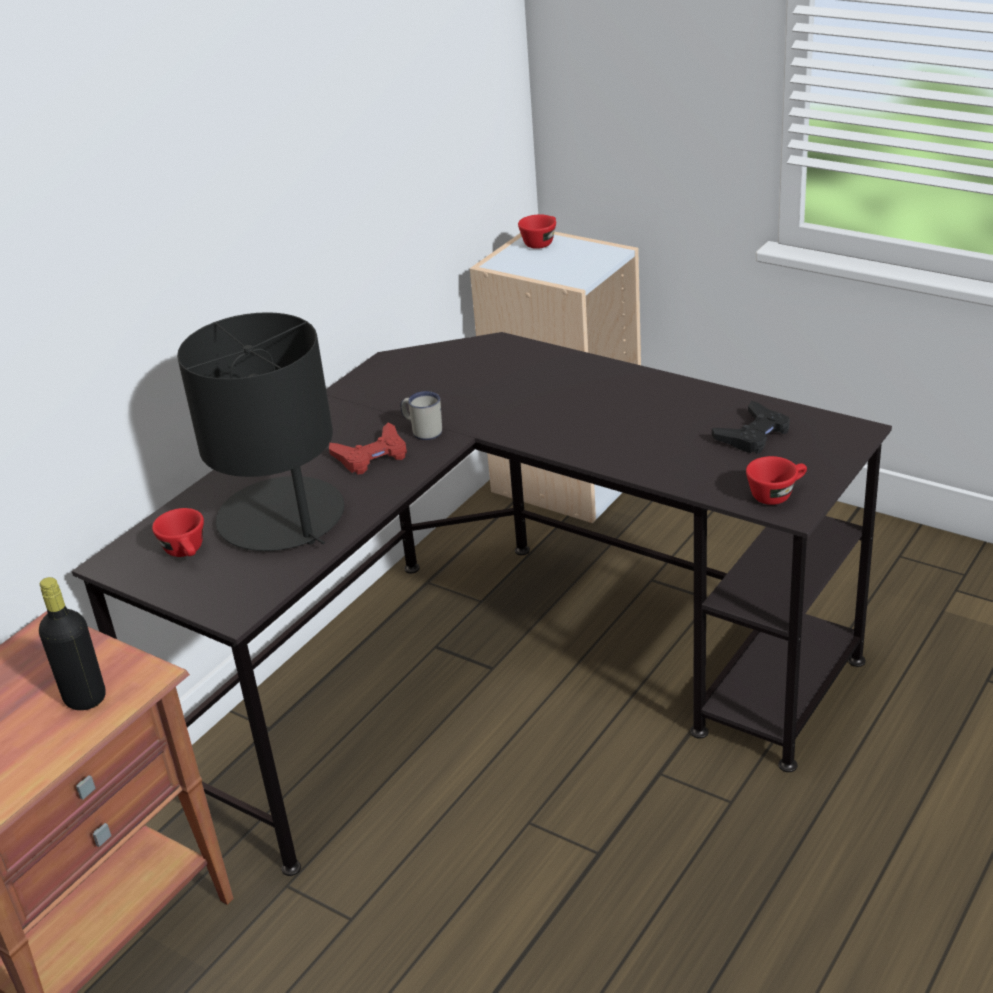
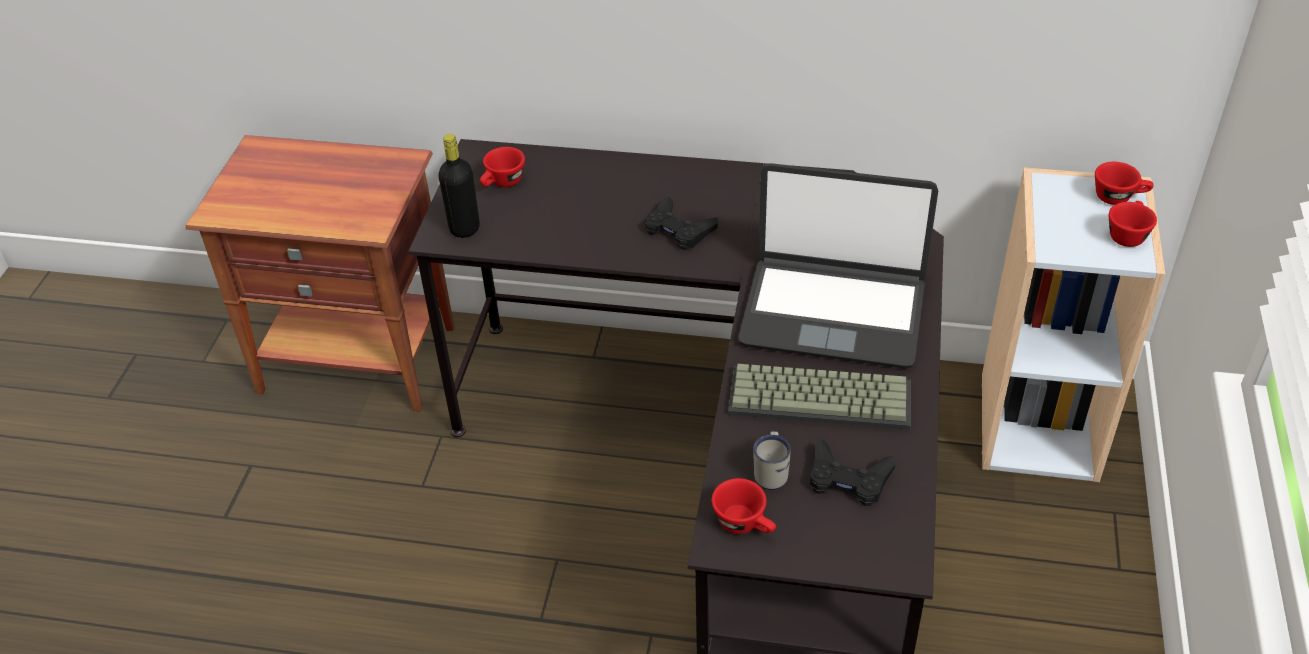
camera: 65 degrees right, 10 degrees up
black bottle [39,577,105,710] -> black bottle moved to [438,134,480,238]
black table lamp [177,312,344,551] -> none
red game controller [329,423,407,474] -> black game controller [645,196,718,250]
white mug [401,391,442,440] -> white mug moved to [753,431,791,490]
none -> keyboard [728,364,911,430]
none -> laptop [738,163,938,369]
none -> red cup [1109,201,1157,247]

